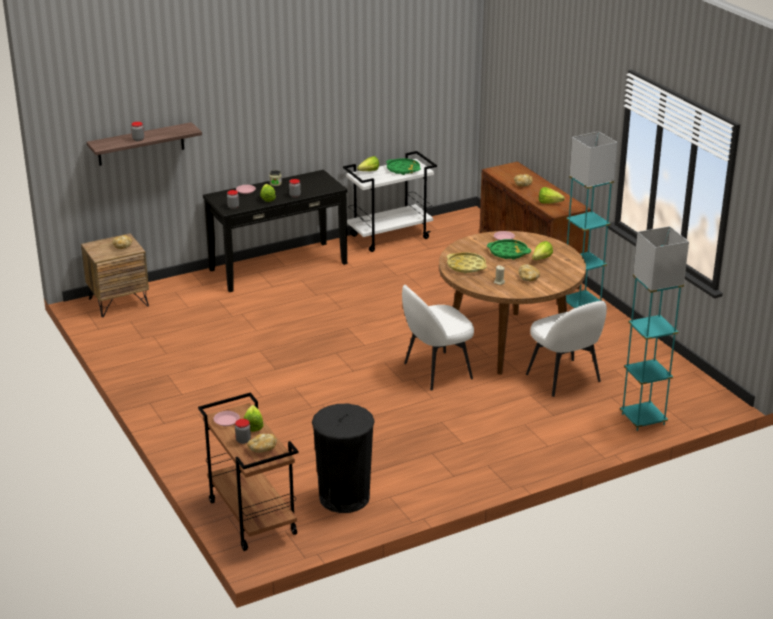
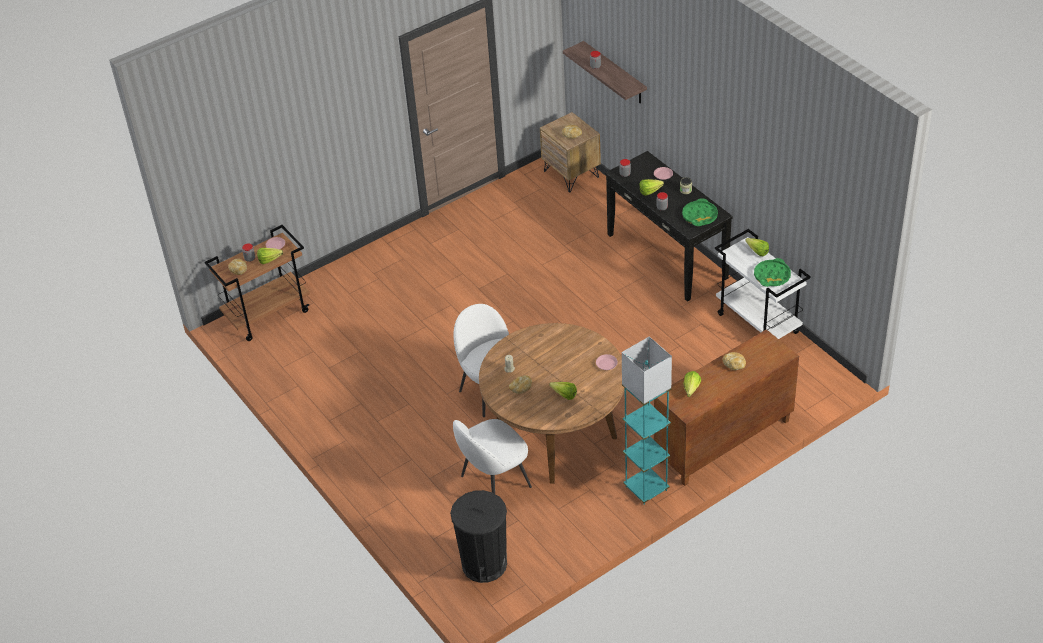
camera: 85 degrees right, 15 degrees up
black trash can [312,404,375,513] -> black trash can moved to [450,490,507,583]
yellow tray [447,252,487,273] -> none
green tray [487,239,531,260] -> green tray moved to [682,198,718,226]
turquoise floor lamp [620,226,689,431] -> none

